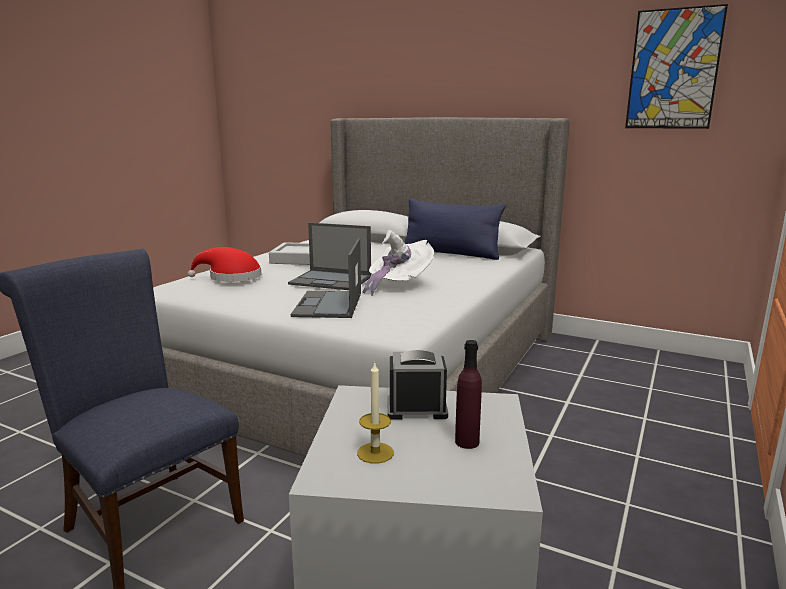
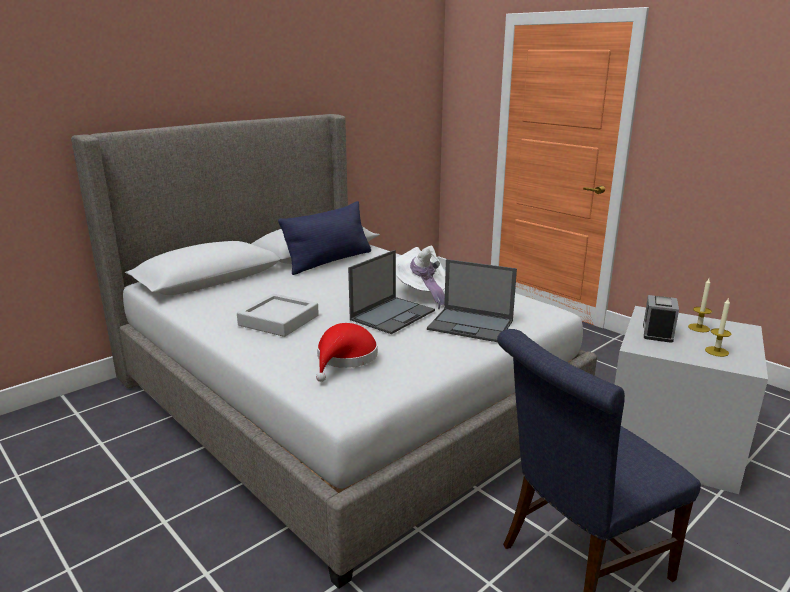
camera: 70 degrees left, 5 degrees up
purple bottle [455,340,482,449] -> candle [688,278,712,332]
picture [625,4,728,129] -> none

